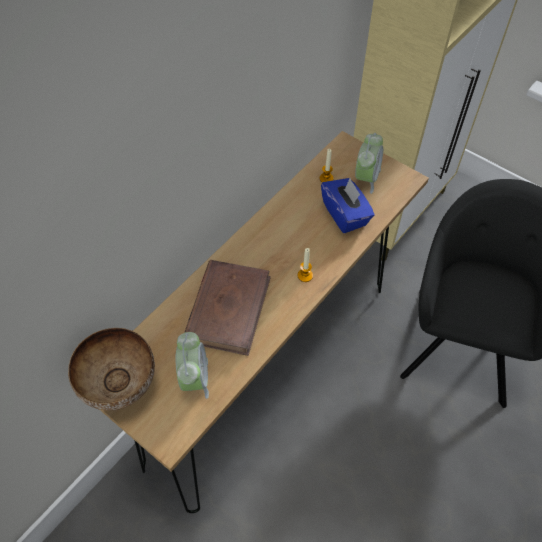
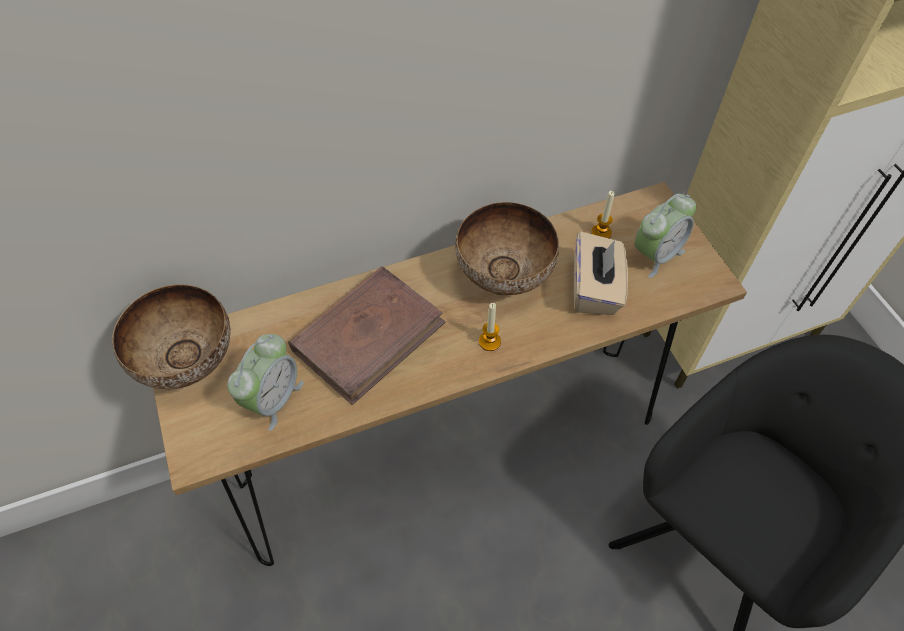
camera: 30 degrees right, 0 degrees up
blue tissue box [321,178,375,233] -> beige tissue box [574,231,628,315]
none -> bowl [455,202,559,295]

